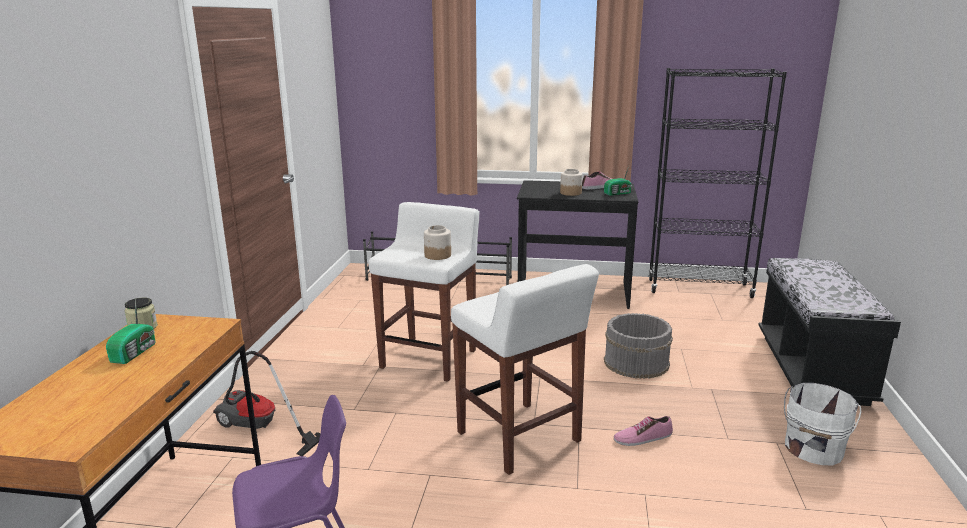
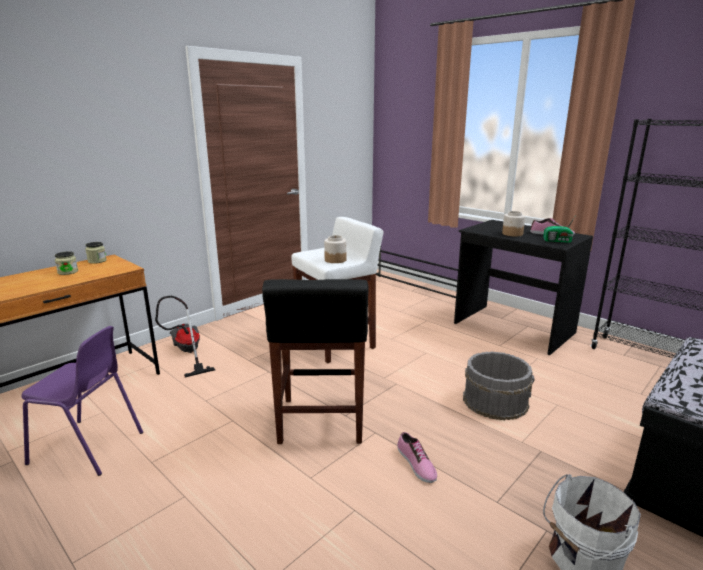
camera: 35 degrees right, 0 degrees up
radio [106,300,155,364] -> jar [55,251,78,275]
white stool [451,264,599,475] -> black stool [262,279,369,444]
shoe [614,416,673,446] -> shoe turned 135 degrees counterclockwise [397,432,437,483]

